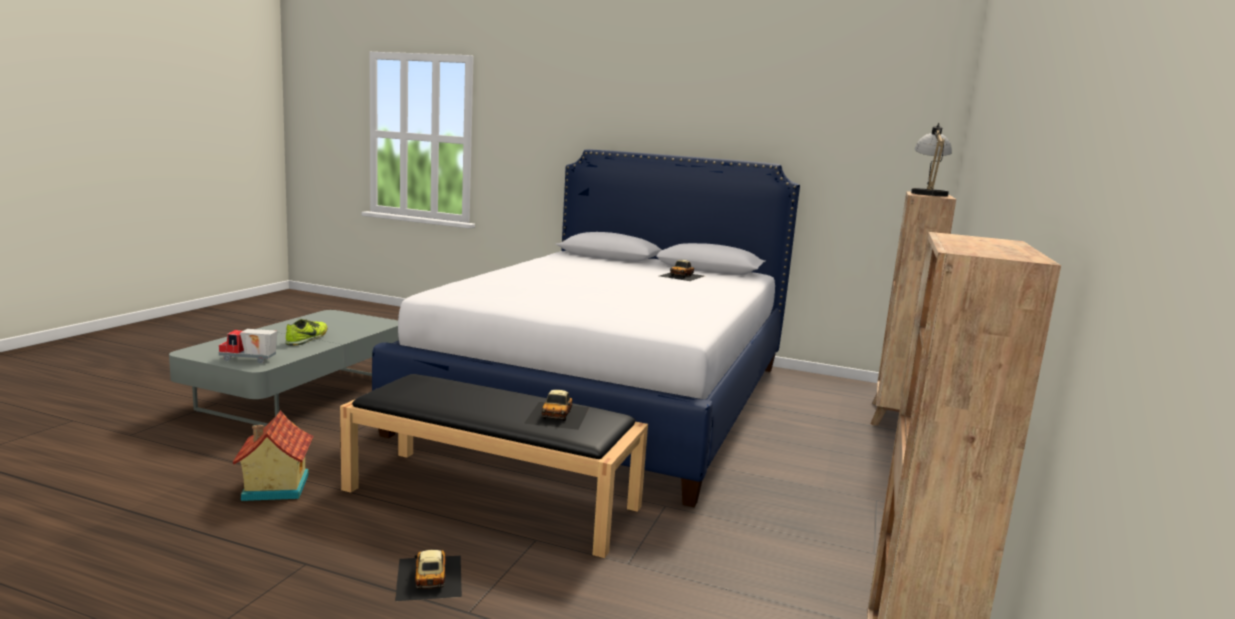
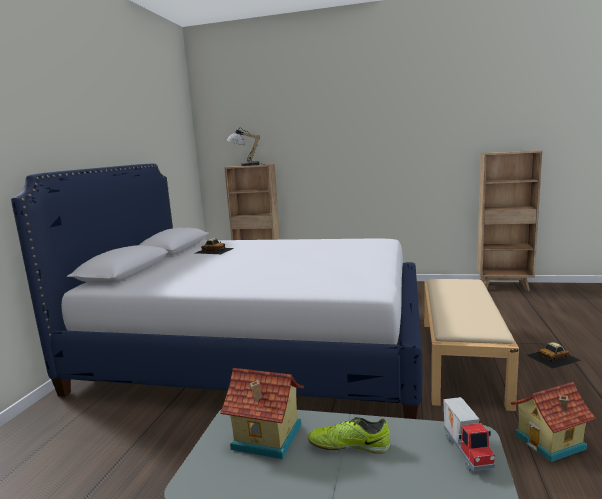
camera: 95 degrees left, 0 degrees up
black bench [340,374,648,558] -> beige bench [424,279,519,411]
toy car [524,390,590,430] -> none
none -> toy house [220,368,304,459]

